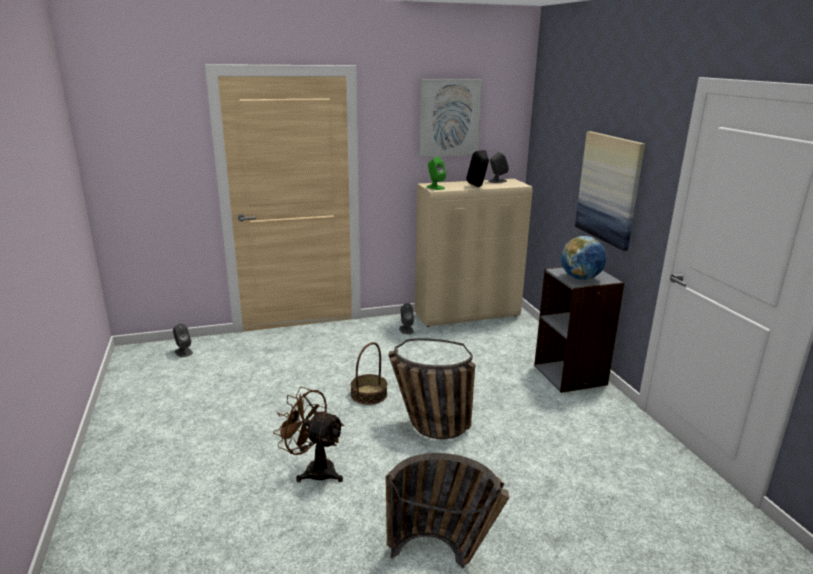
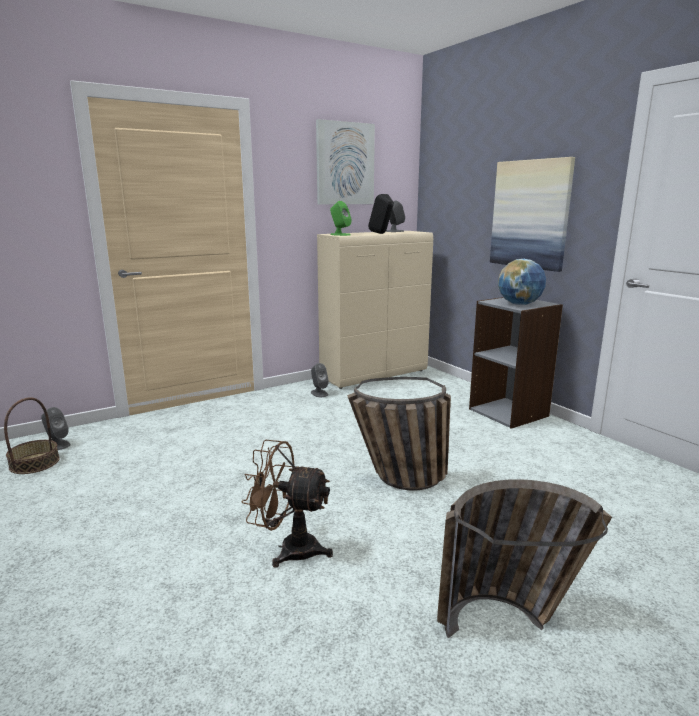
camera: 15 degrees left, 5 degrees down
basket [351,342,387,405] -> basket moved to [4,397,60,474]

